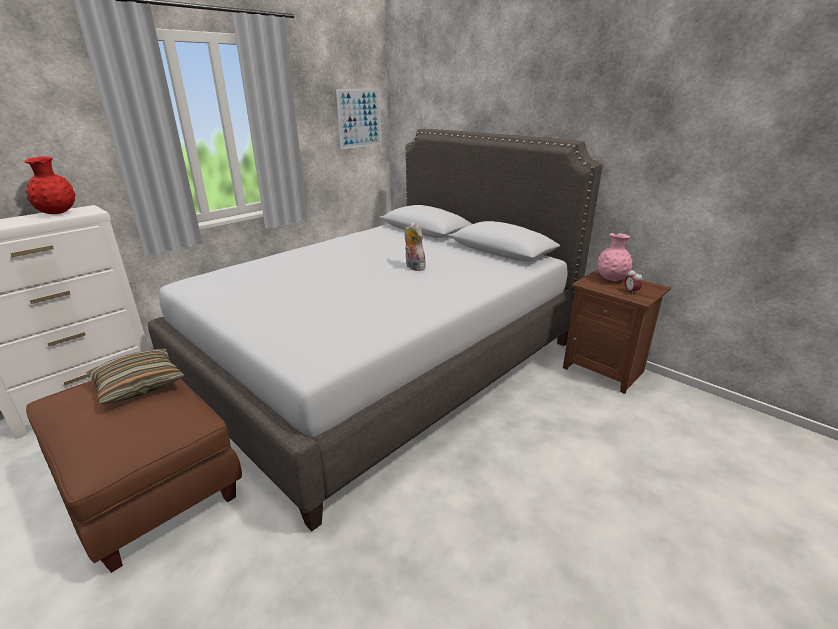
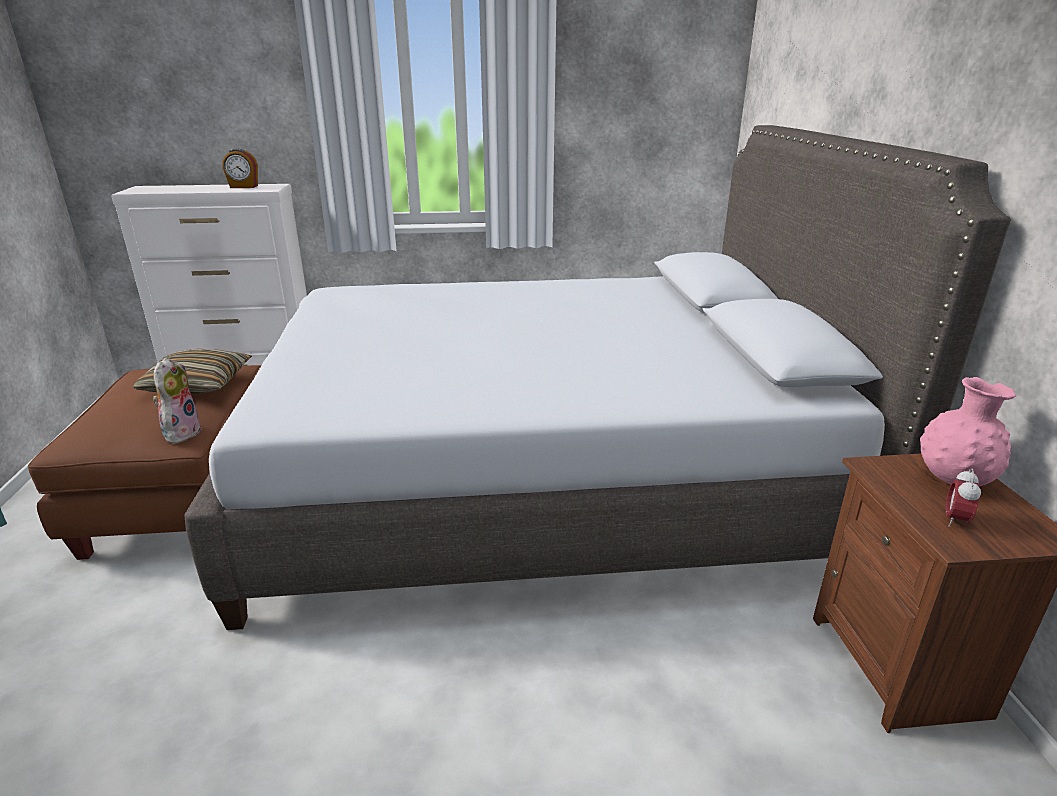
camera: 40 degrees right, 0 degrees up
red vase [24,156,76,214] -> alarm clock [222,149,258,188]
picture [336,88,382,149] -> none
plush toy [405,222,426,271] -> plush toy moved to [153,357,202,443]

